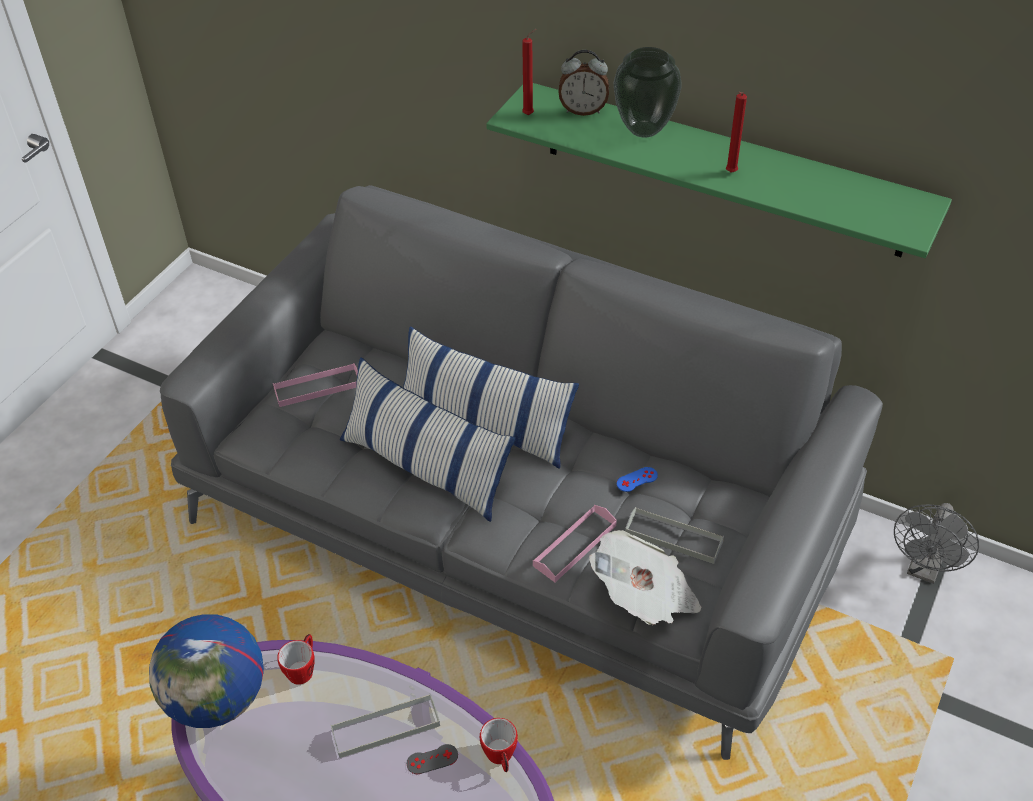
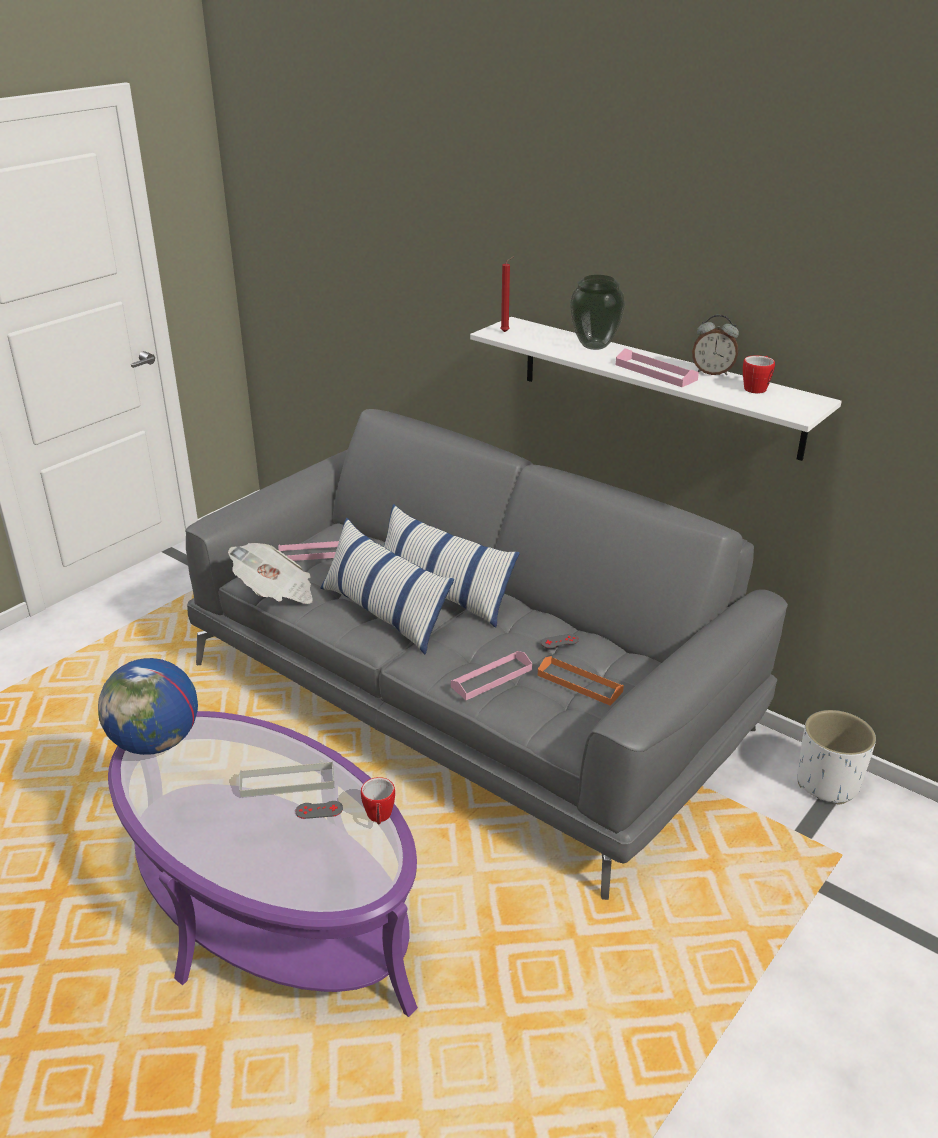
camera: 10 degrees right, 15 degrees down
mug [277,634,315,685] -> mug moved to [743,355,775,394]
green shelf [486,83,952,258] -> white shelf [470,317,842,461]
alarm clock [558,50,609,116] -> alarm clock moved to [692,315,739,375]
newspaper [589,530,702,625] -> newspaper moved to [228,543,313,604]
blue game controller [617,467,658,492] -> grey game controller [541,634,579,648]
grey tray [625,507,724,564] -> orange tray [538,656,624,706]
red candle [726,92,747,173] -> pink tray [616,348,699,387]
grey fan [894,503,979,584] -> white planter [797,710,876,805]

